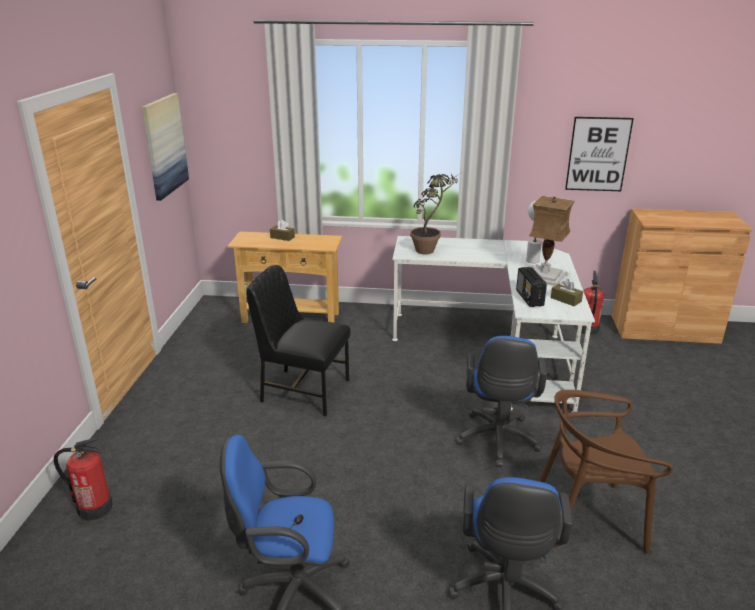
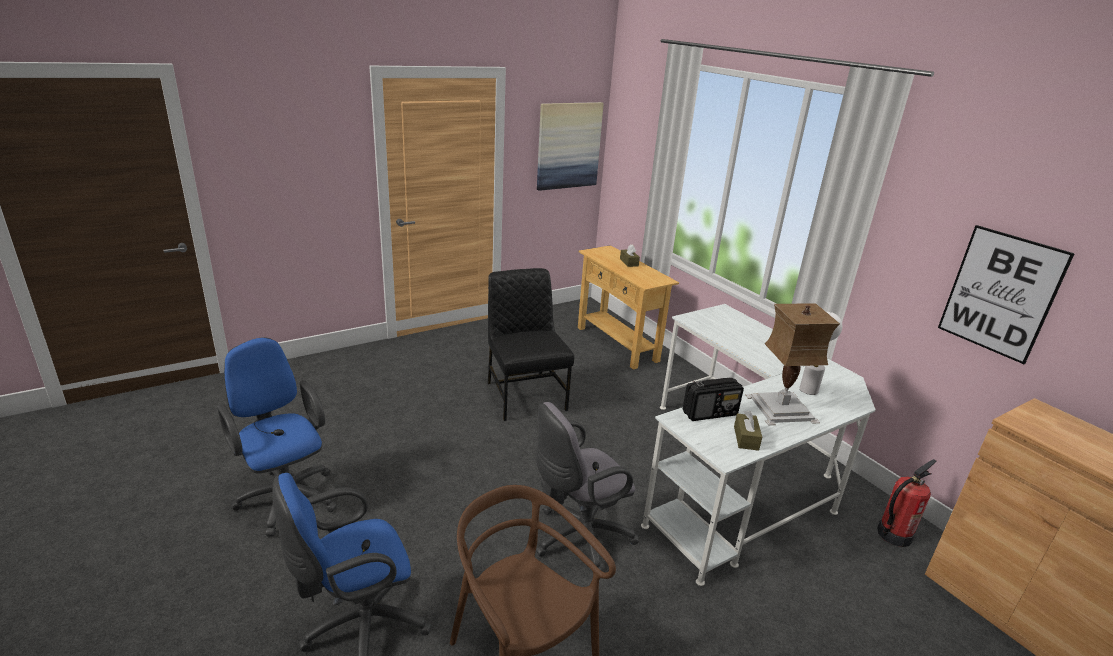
camera: 50 degrees right, 0 degrees up
fire extinguisher [54,438,113,520] -> none
potted plant [410,174,459,254] -> none
blue office chair [455,336,547,467] -> grey office chair [536,402,639,573]
radio [516,267,547,307] -> radio turned 150 degrees counterclockwise [683,378,744,421]

